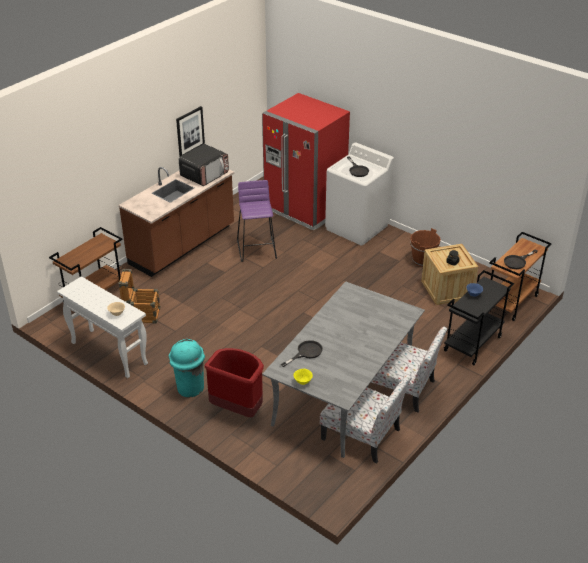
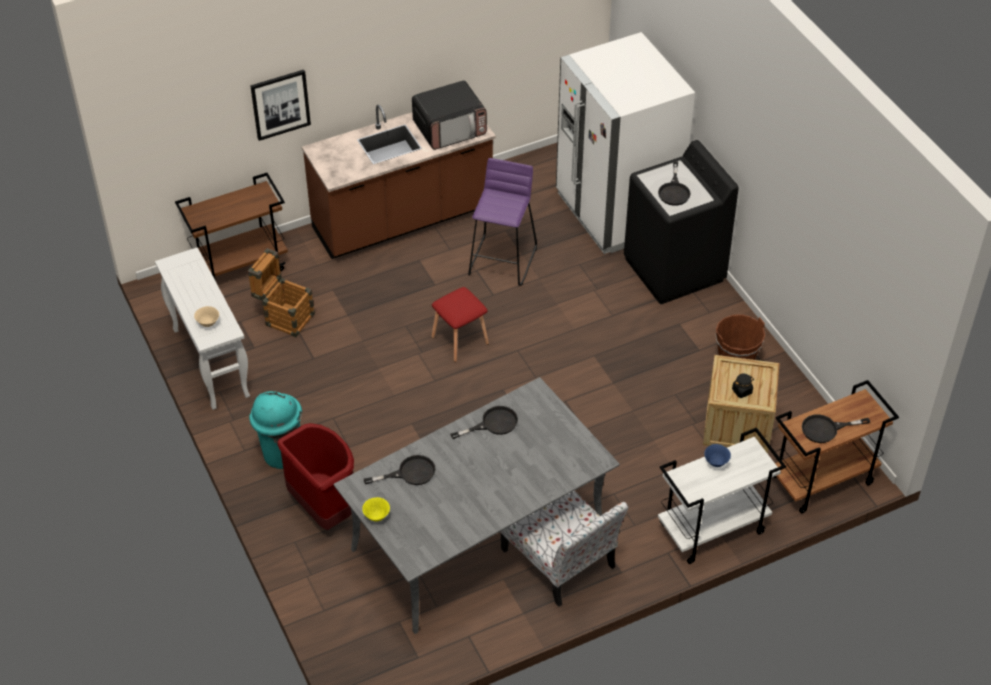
camera: 25 degrees right, 10 degrees up
picture [176,106,205,156] -> picture moved to [250,70,311,141]
red fridge [262,93,350,230] -> white fridge [556,32,695,254]
chair [320,374,412,463] -> none
white washing machine [325,142,394,246] -> black washing machine [624,140,739,304]
black cart [444,270,514,365] -> white cart [658,428,786,564]
none -> red stool [431,287,489,362]
none -> black frying pan [450,406,518,439]

